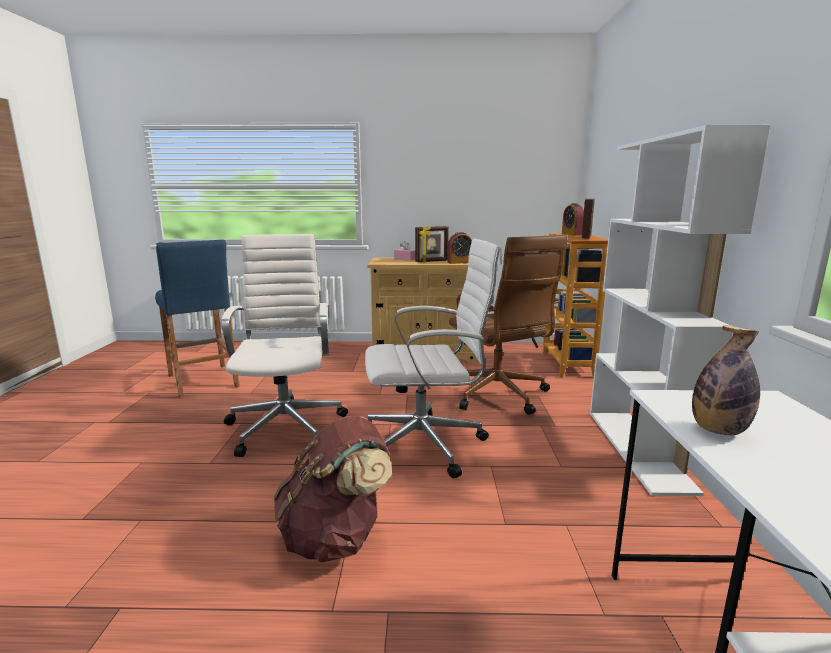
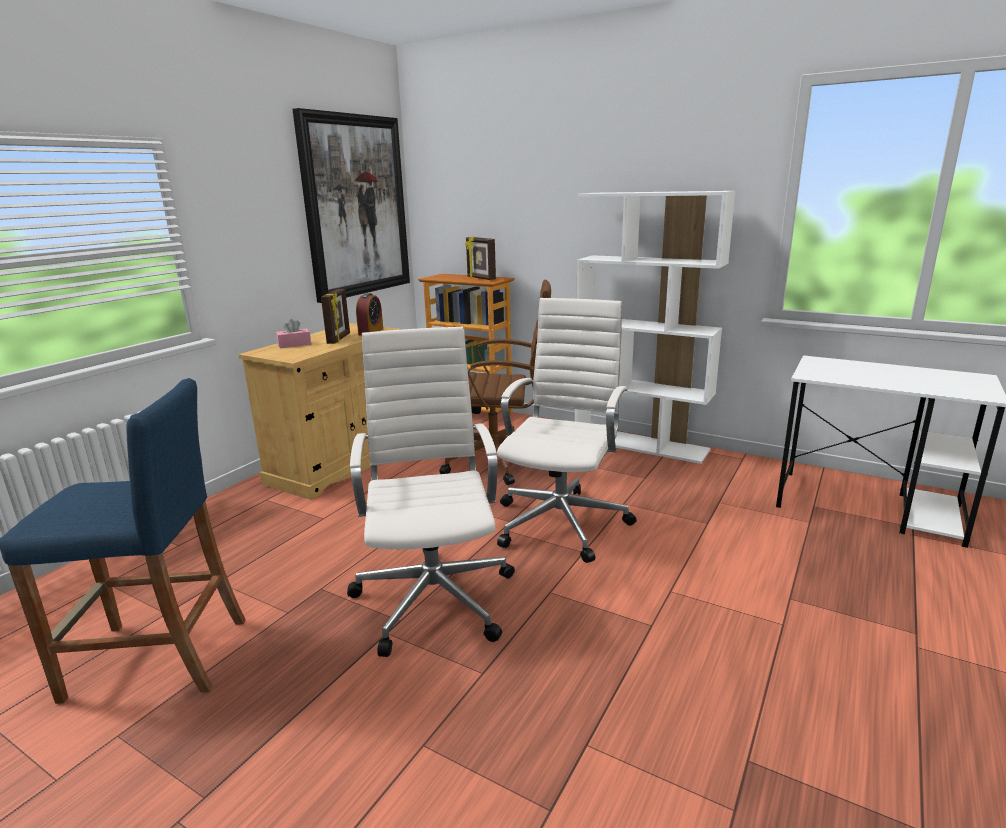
camera: 60 degrees left, 5 degrees up
white office chair [222,234,348,457] -> white office chair turned 60 degrees clockwise [347,327,515,657]
brown backpack [274,416,392,562] -> none
alarm clock [562,203,584,236] -> none
bottle [692,325,760,435] -> none
none -> picture [292,108,410,303]

